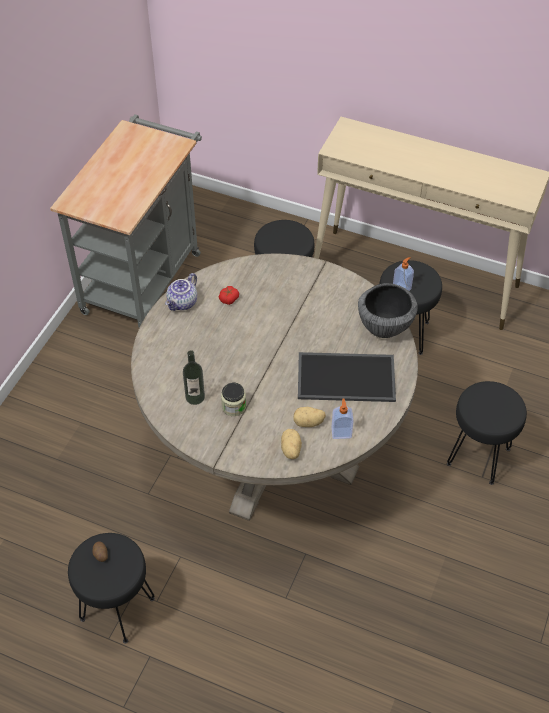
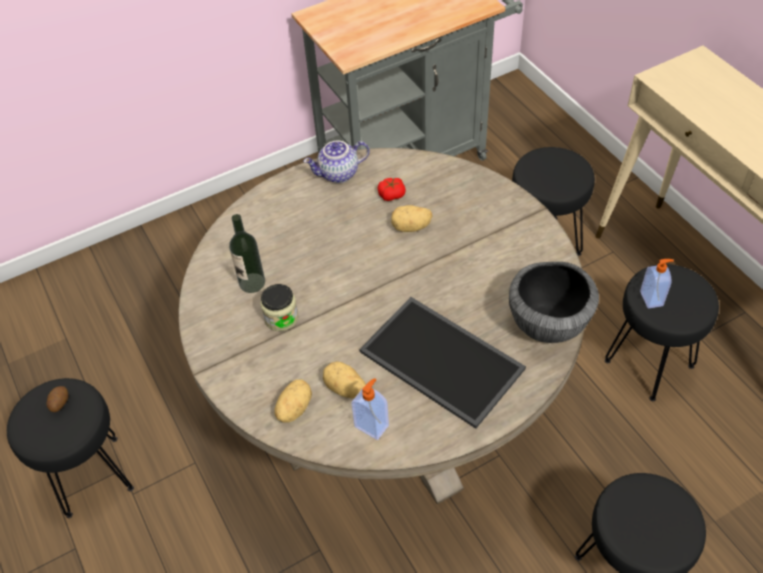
camera: 40 degrees right, 0 degrees up
none -> potato [391,205,433,232]

